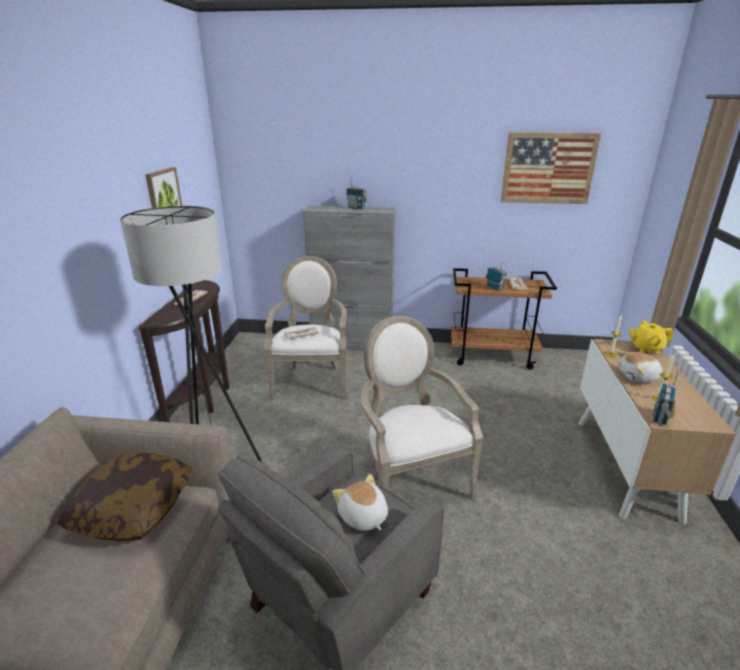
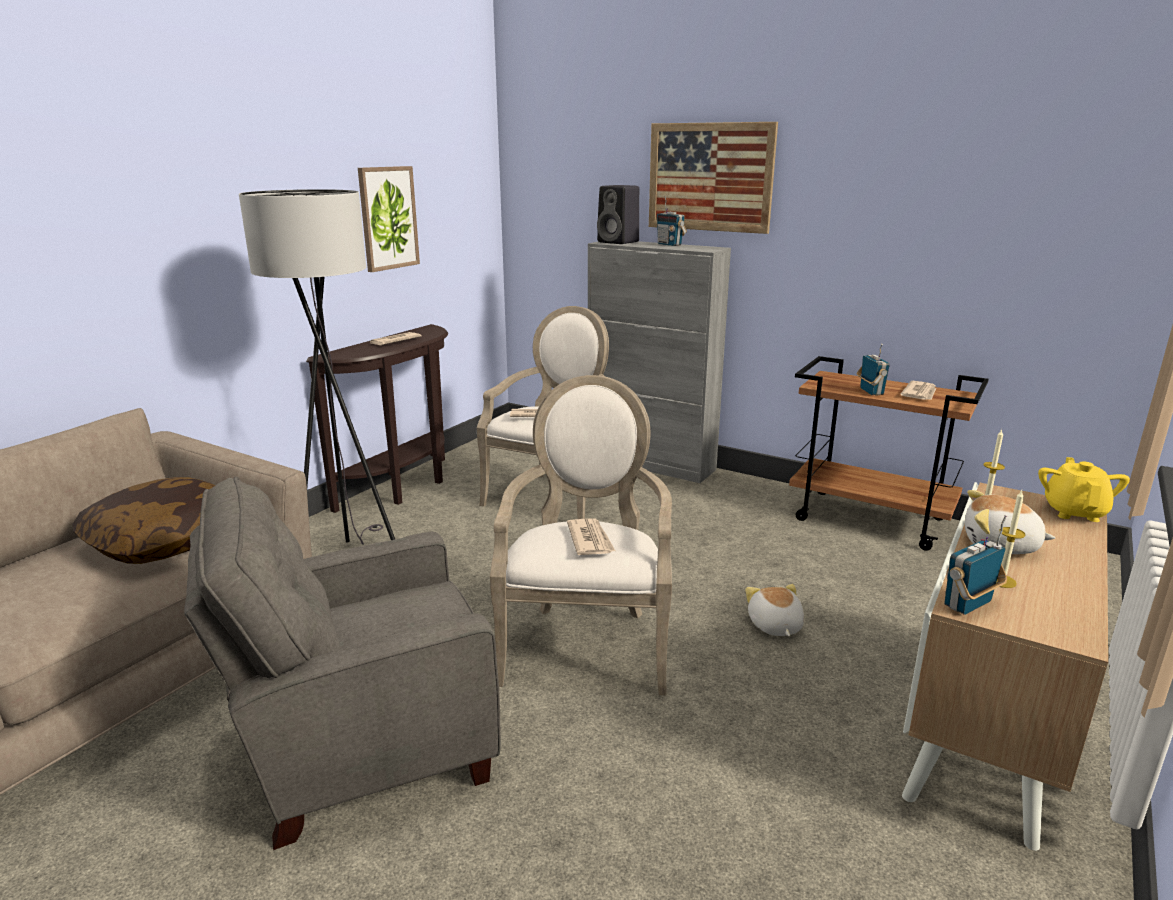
camera: 25 degrees right, 5 degrees down
plush toy [332,474,388,531] -> plush toy moved to [745,584,804,636]
picture [501,132,601,204] -> picture moved to [649,122,778,234]
yellow teapot [629,321,673,353] -> yellow teapot turned 75 degrees clockwise [1038,457,1130,522]
none -> newspaper [567,519,615,555]
none -> black speaker [597,185,639,244]

